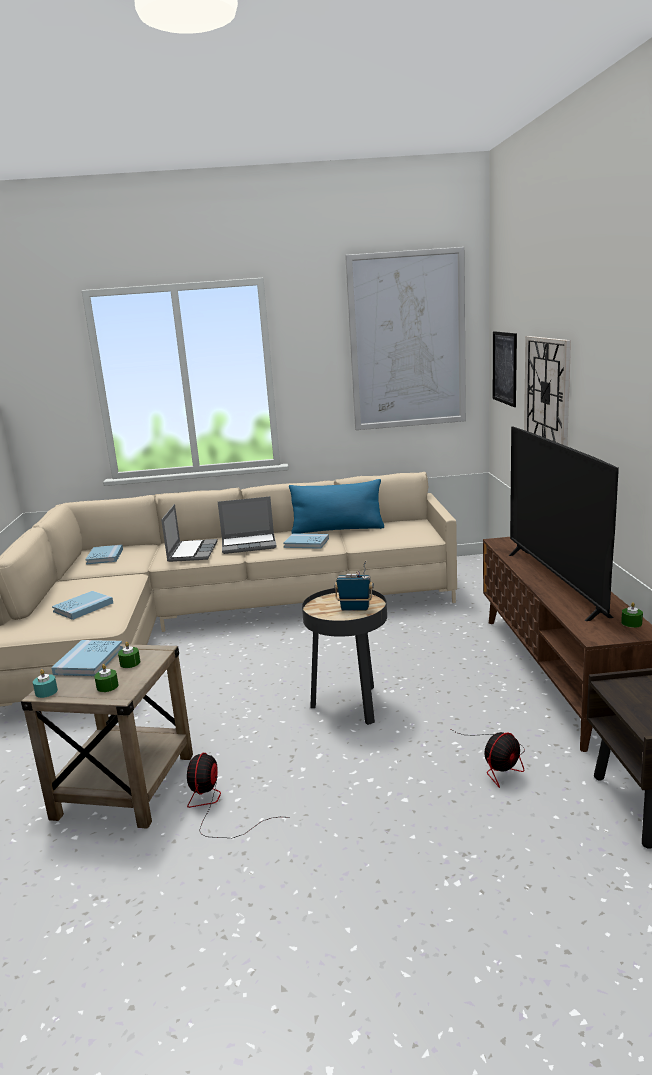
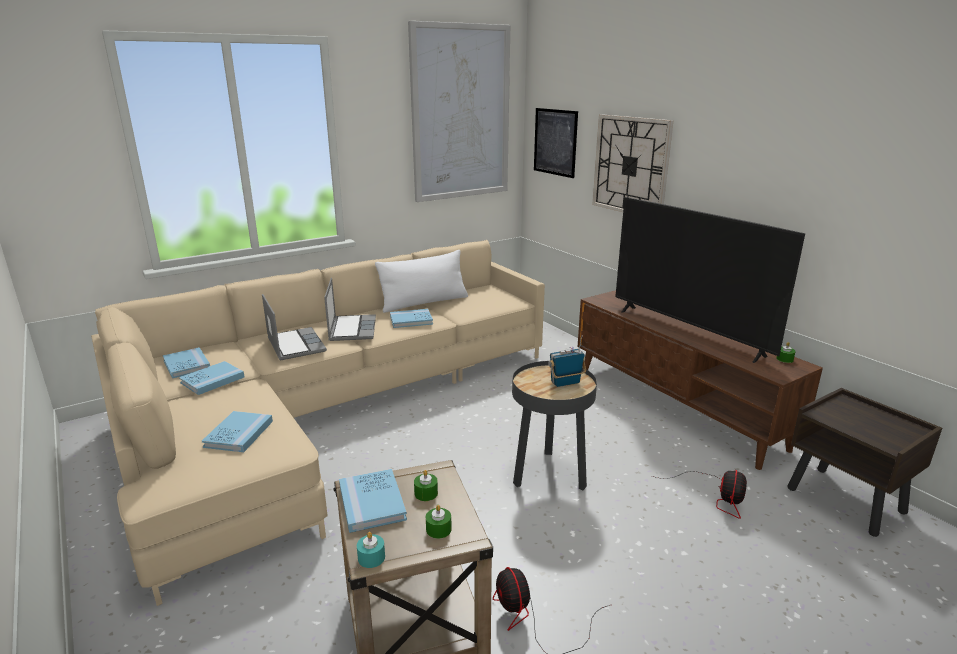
camera: 30 degrees left, 5 degrees up
laptop [218,496,277,554] -> laptop turned 60 degrees counterclockwise [324,278,376,341]
blue pillow [289,479,384,534] -> white pillow [375,250,468,313]
none -> blue book [179,361,245,395]

